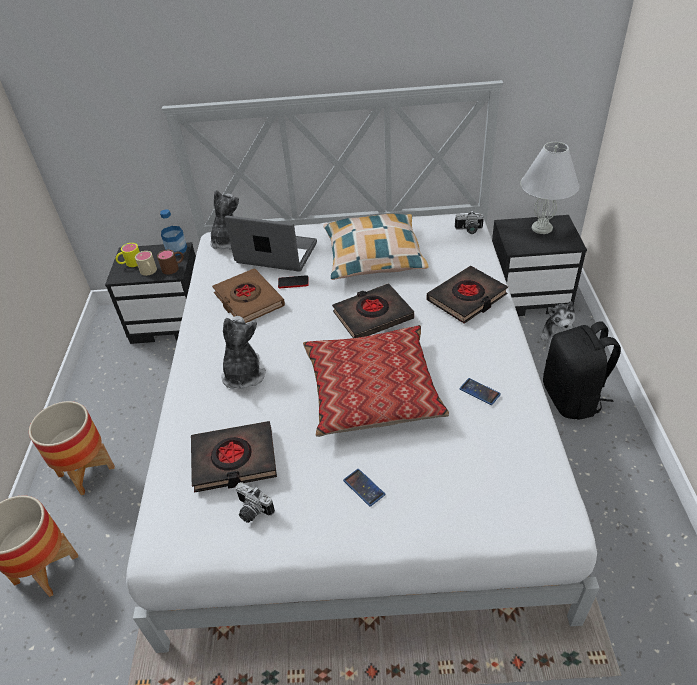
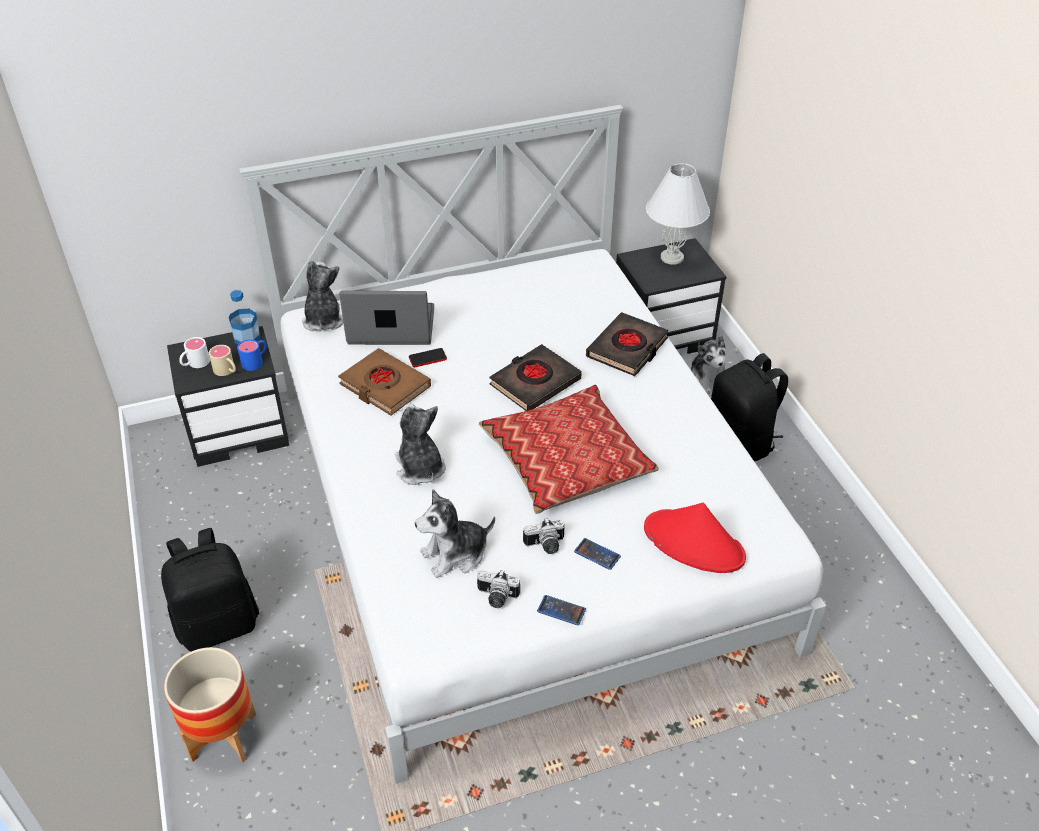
camera: 20 degrees left, 0 degrees up
planter [29,401,115,495] -> black backpack [161,528,259,651]
yellow mug [116,243,140,267] -> white mug [179,337,210,368]
brown mug [157,250,184,275] -> blue mug [237,339,267,371]
black book [191,421,277,493] -> plush toy [415,489,495,578]
pillow [323,214,429,280] -> none
camera [455,210,484,234] -> camera moved to [523,518,565,554]
phone [459,378,501,405] -> phone moved to [537,595,586,625]
none -> red hat [644,502,746,573]

